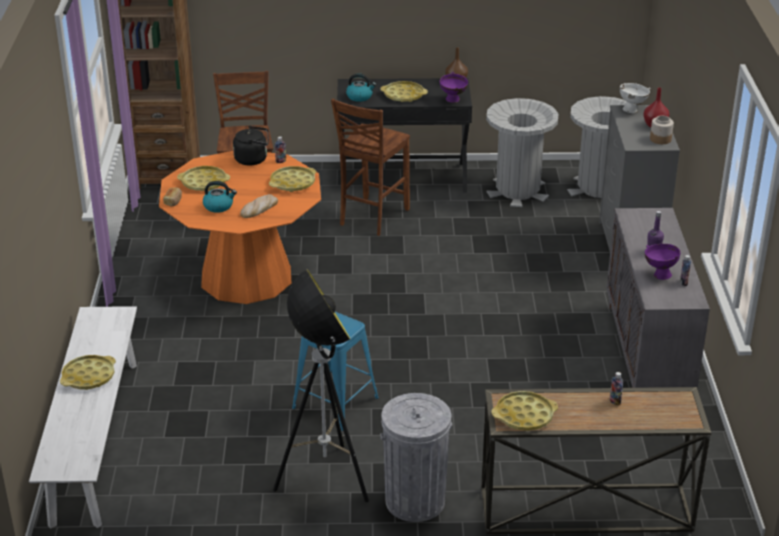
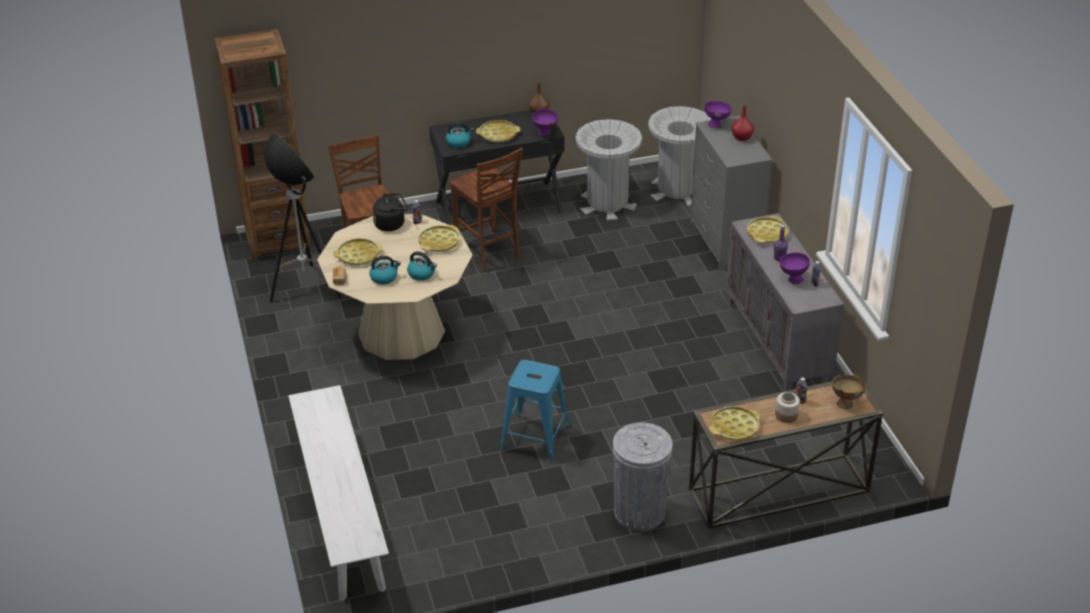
camera: 15 degrees left, 5 degrees up
yellow tray [60,355,116,390] -> yellow tray moved to [747,216,789,243]
orange dining table [159,151,321,304] -> beige dining table [317,214,473,360]
bread [240,194,278,218] -> kettle [407,251,437,281]
floor lamp [273,269,369,502] -> floor lamp moved to [264,132,341,303]
brown chair [331,98,410,236] -> brown chair turned 45 degrees counterclockwise [450,148,523,272]
white bowl [620,83,650,113] -> purple bowl [705,101,732,128]
jar [650,116,674,144] -> jar moved to [775,392,800,423]
none -> brown bowl [832,374,866,409]

